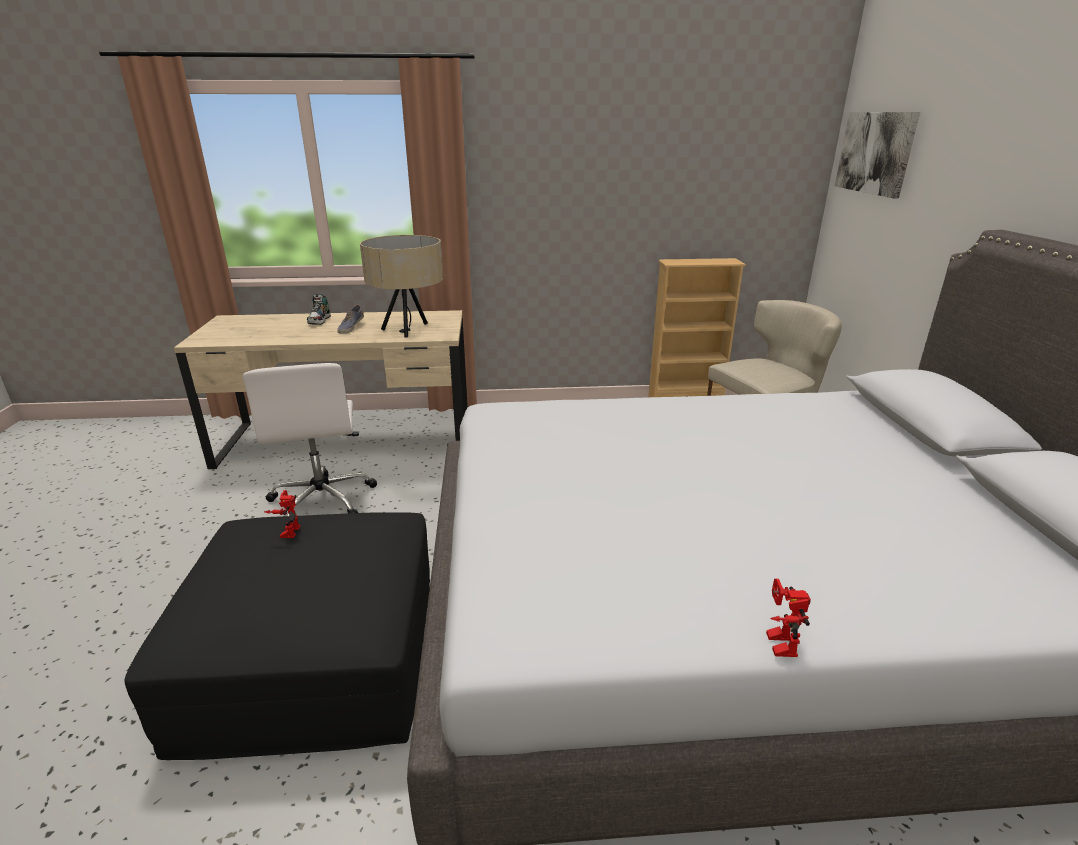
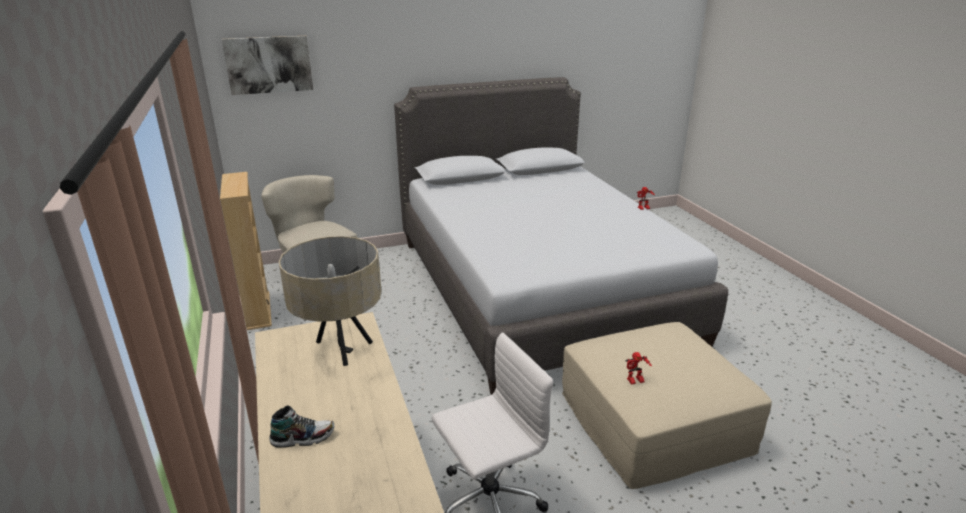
camera: 105 degrees left, 0 degrees up
black ottoman [125,512,430,760] -> beige ottoman [562,322,772,489]
shoe [337,304,364,334] -> none

